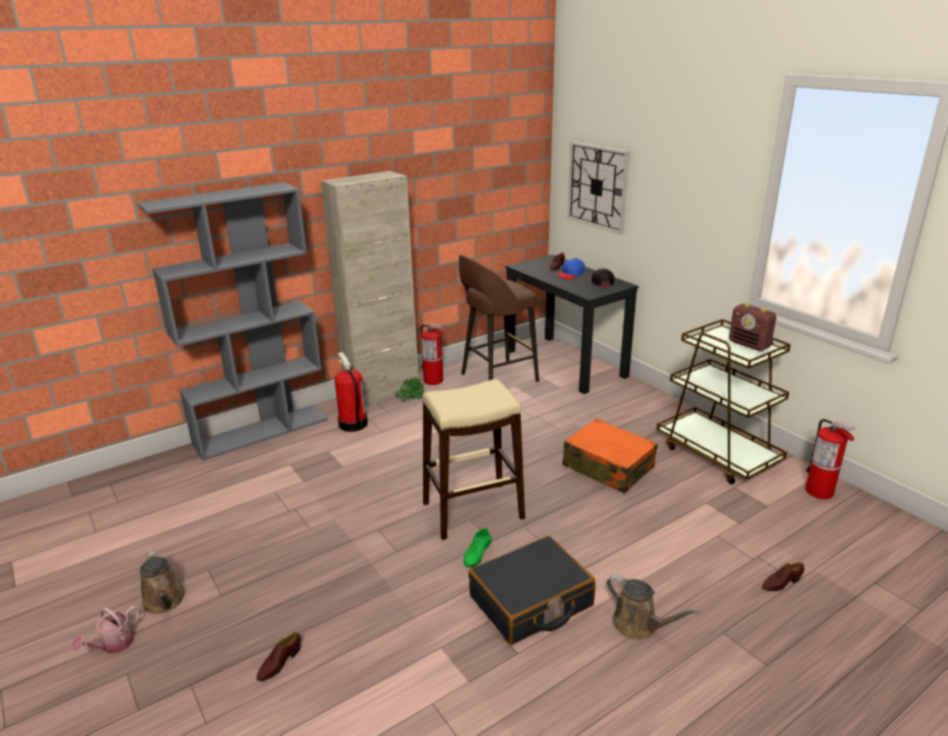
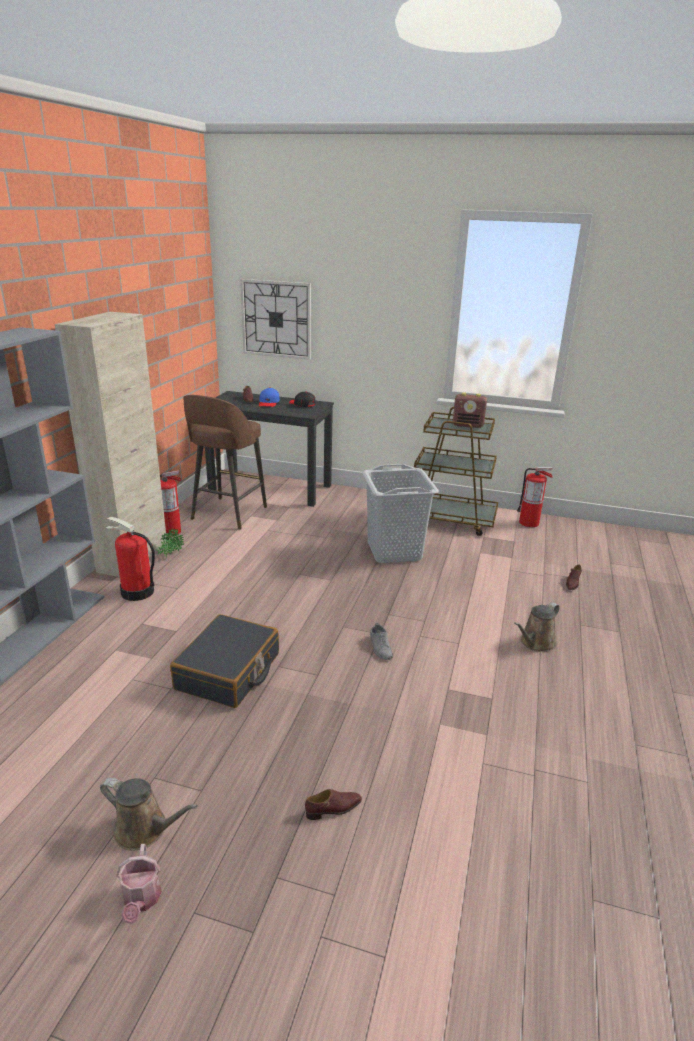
camera: 40 degrees left, 0 degrees up
brown shoe [256,632,301,681] -> brown shoe turned 105 degrees counterclockwise [305,789,362,820]
beige stool [423,379,525,540] -> none
green shoe [463,527,491,568] -> grey shoe [370,623,393,660]
black suitcase [468,536,595,645] -> black suitcase moved to [170,614,279,708]
orange suitcase [562,418,658,493] -> grey laundry basket [362,464,439,563]
brown watering can [606,574,700,640] -> brown watering can turned 135 degrees clockwise [514,602,559,652]

